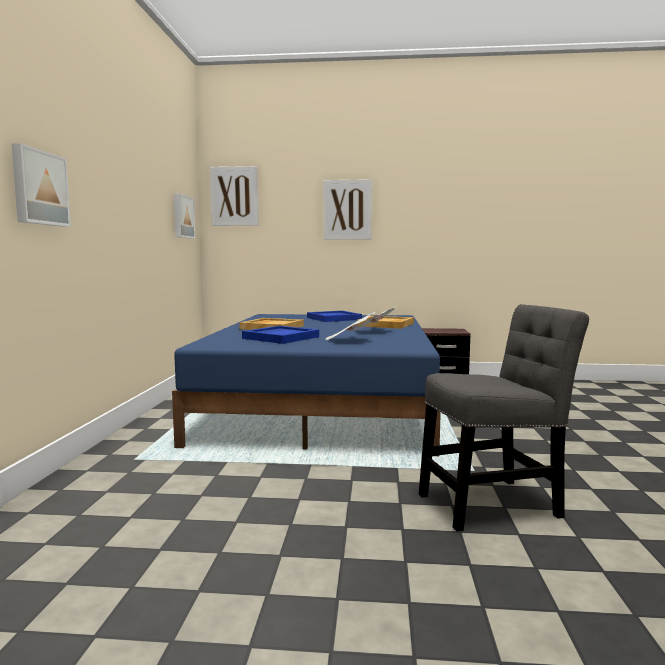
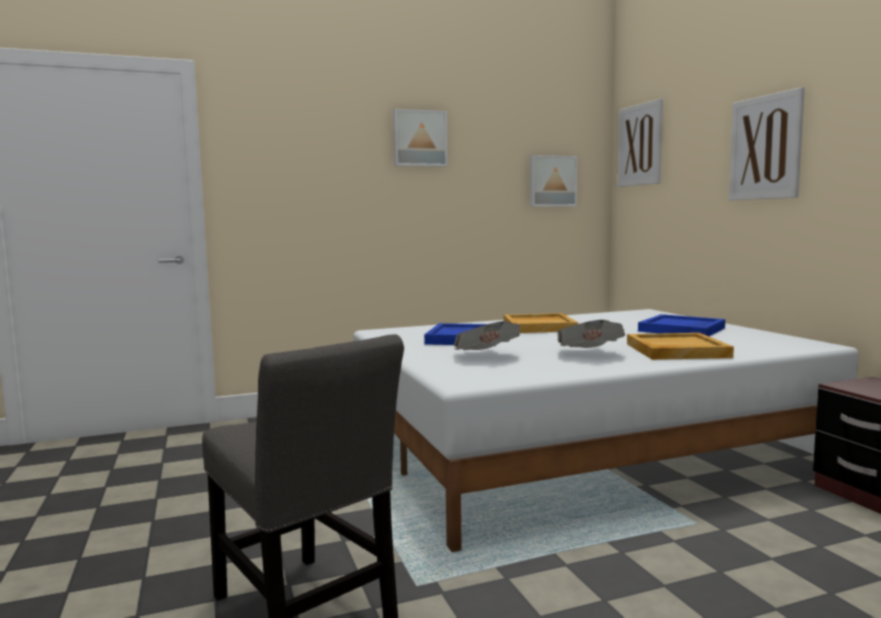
camera: 65 degrees right, 0 degrees up
picture [11,143,71,227] -> picture moved to [393,109,448,167]
blue bed [172,314,441,456] -> white bed [353,309,859,552]

